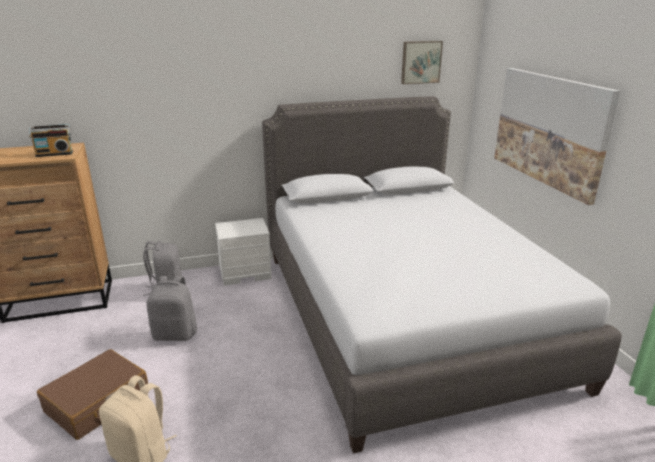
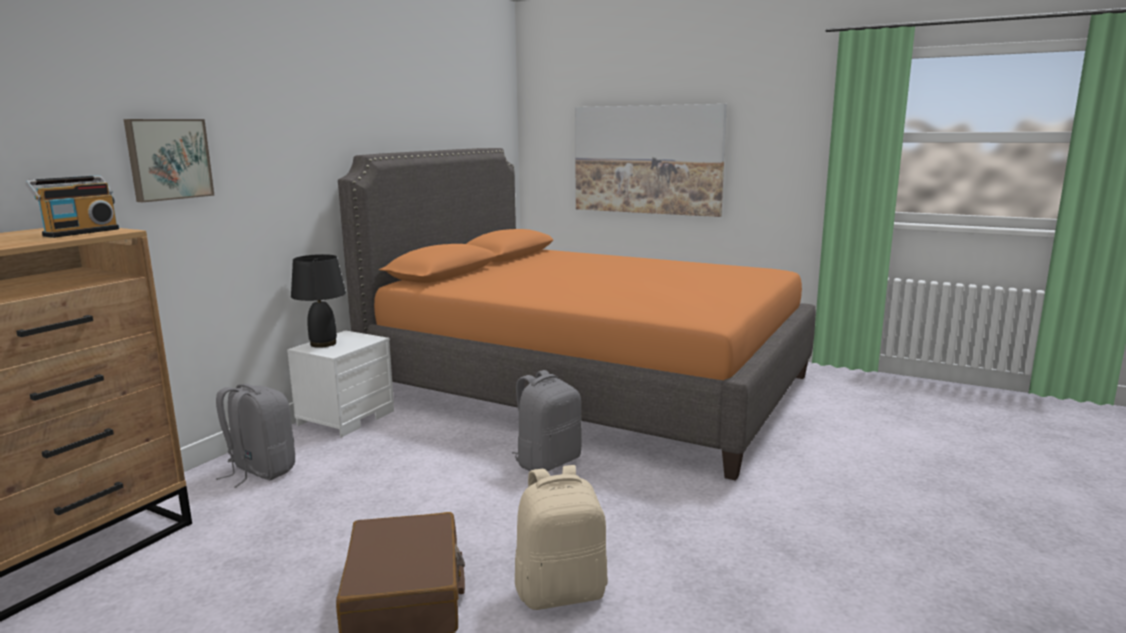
camera: 45 degrees left, 10 degrees down
grey backpack [146,276,197,341] -> grey backpack moved to [512,370,582,471]
grey bed [262,96,622,454] -> orange bed [338,148,816,481]
picture [401,41,443,84] -> picture moved to [124,119,215,202]
none -> black table lamp [291,254,346,348]

